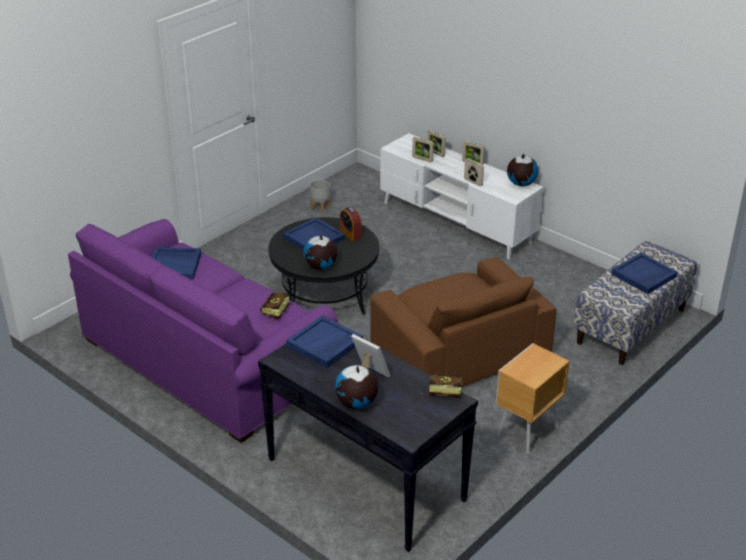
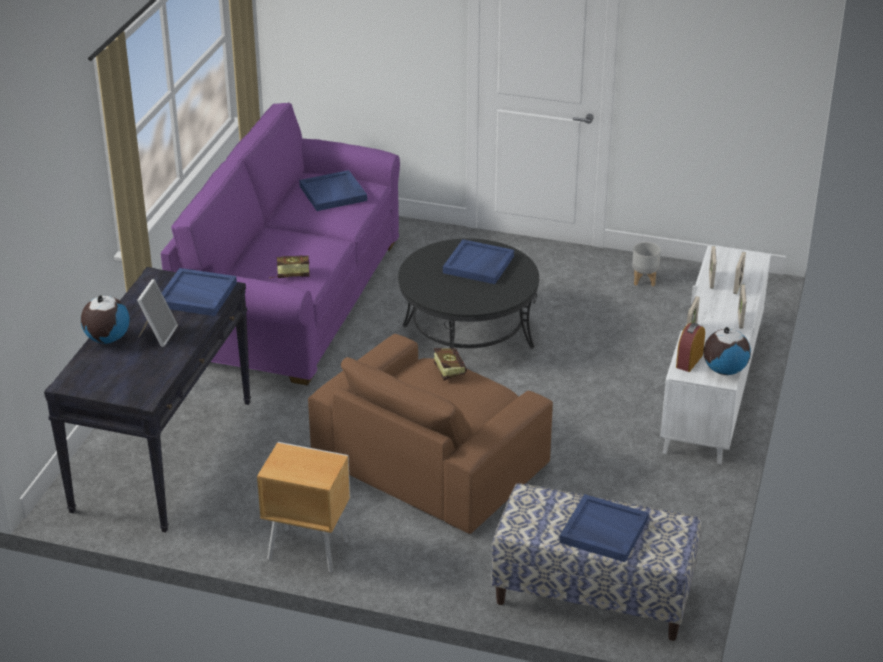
camera: 65 degrees right, 0 degrees up
globe [303,235,337,270] -> none
alarm clock [340,207,362,242] -> alarm clock moved to [676,323,705,372]
book [421,373,463,398] -> book moved to [434,348,467,380]

